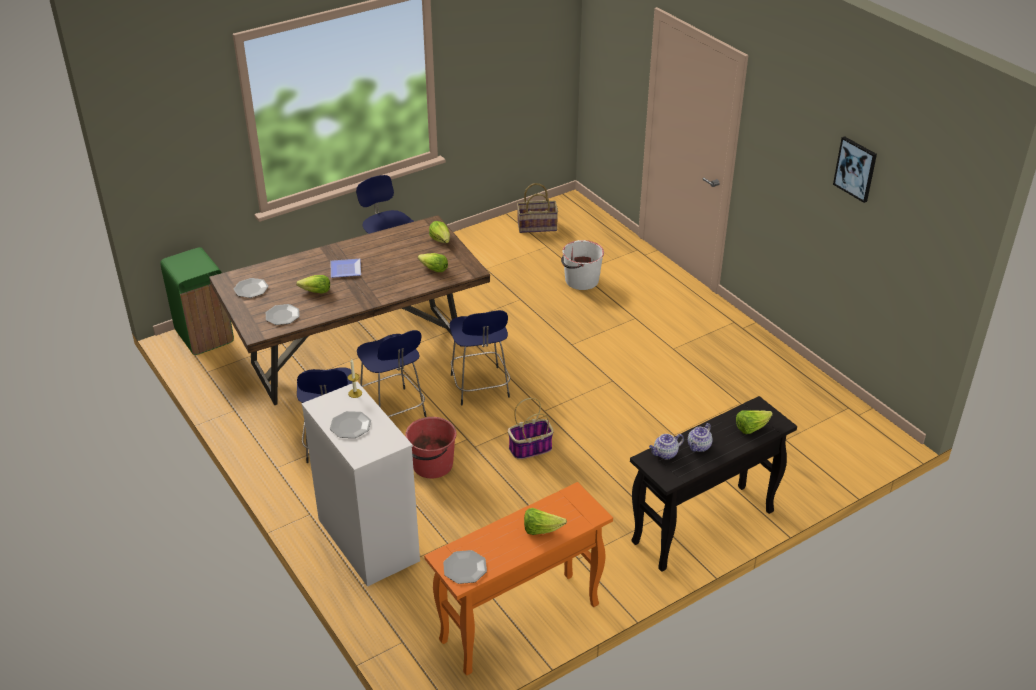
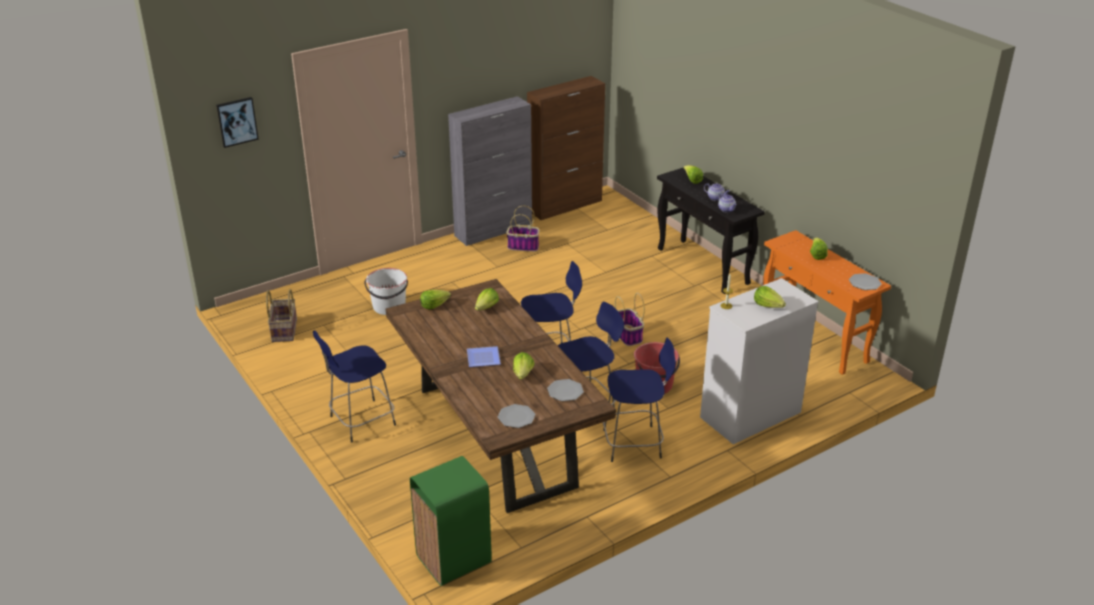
camera: 90 degrees left, 5 degrees down
plate [330,411,371,438] -> lettuce [754,286,786,308]
picture [833,136,877,203] -> picture moved to [216,97,259,148]
none -> grey cabinet [448,96,532,246]
none -> basket [506,206,540,252]
none -> brown cabinet [527,76,605,220]

